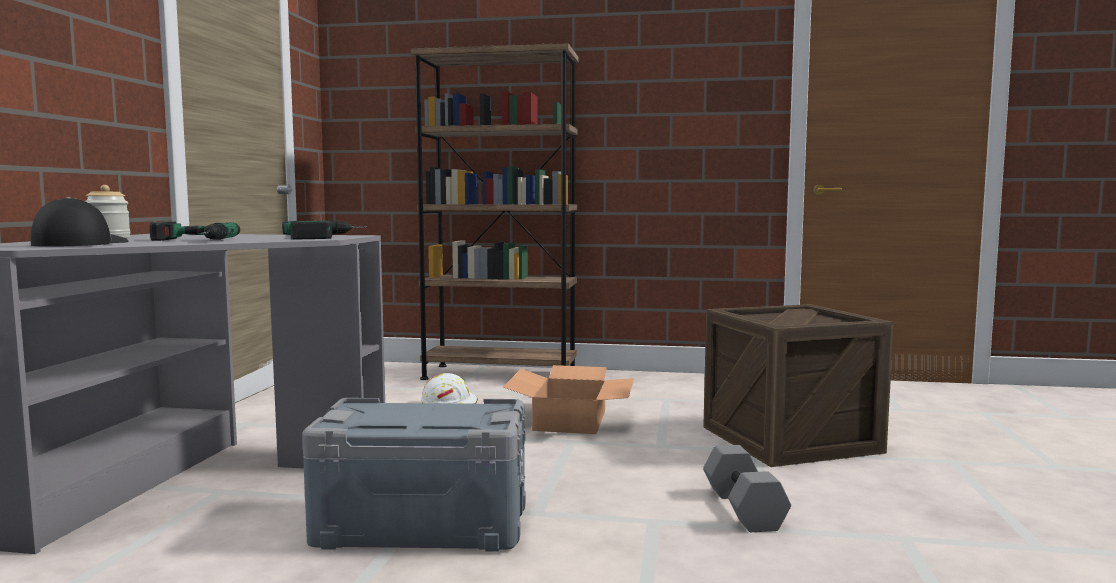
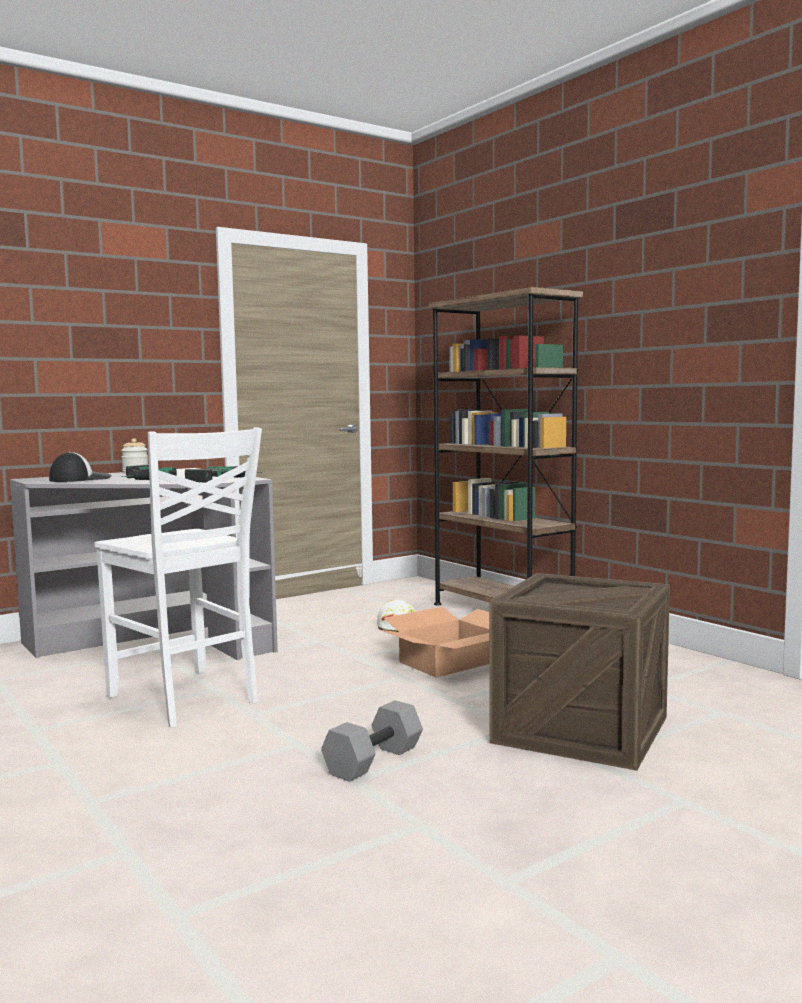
camera: 45 degrees right, 0 degrees up
grey storage box [302,398,526,552] -> white chair [94,427,262,728]

